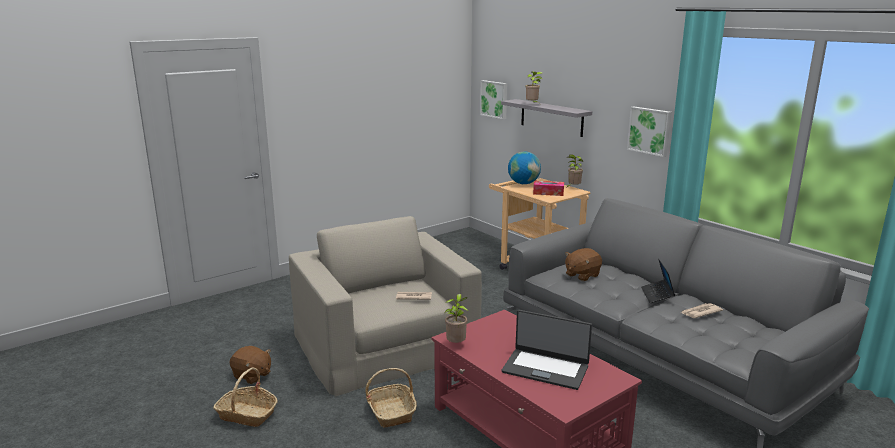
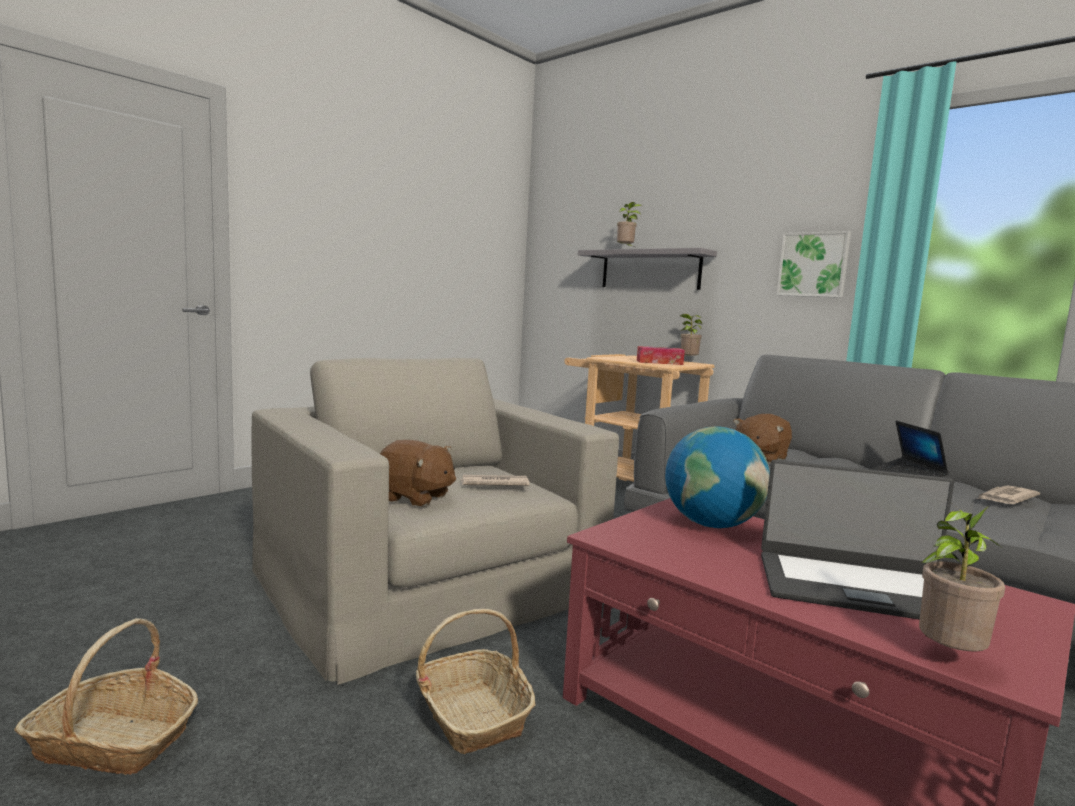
camera: 10 degrees left, 10 degrees down
brown plush toy [229,346,271,384] -> brown plush toy moved to [380,440,456,507]
potted plant [444,294,468,343] -> potted plant moved to [919,501,1005,652]
picture [480,80,507,119] -> none
globe [508,151,541,184] -> globe moved to [665,427,770,528]

